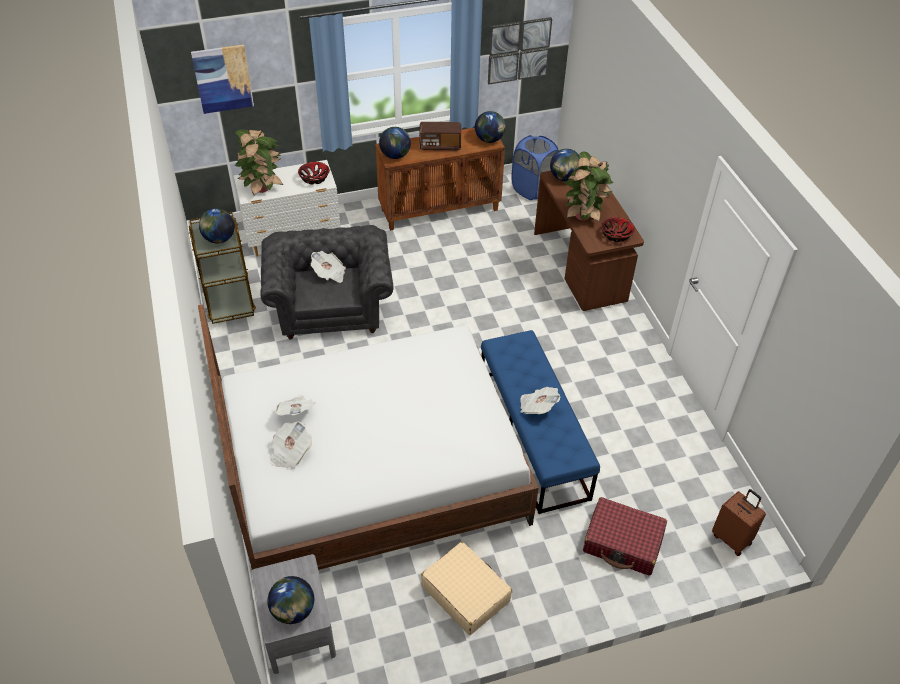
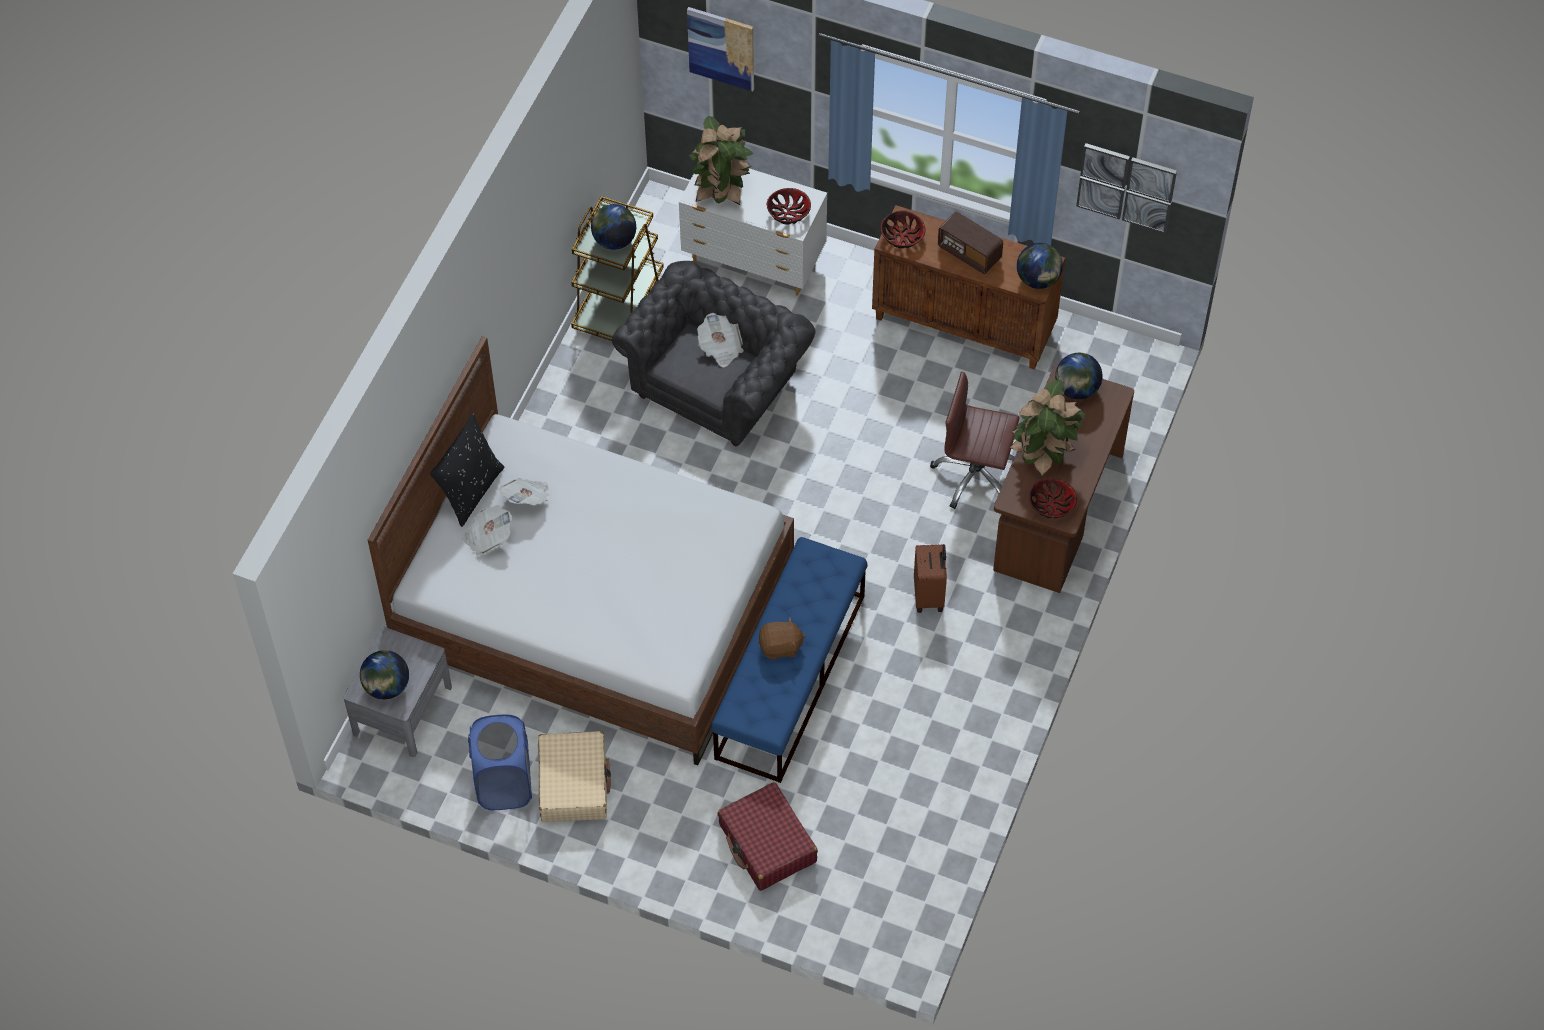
camera: 40 degrees right, 10 degrees up
globe [379,127,411,159] -> bowl [880,211,925,248]
blue laundry basket [511,135,559,200] -> blue laundry basket moved to [468,715,532,810]
newspaper [520,387,560,414] -> brown plush toy [758,617,806,660]
brown suitcase [712,489,766,556] -> brown suitcase moved to [914,544,947,613]
none -> black pillow [430,413,504,527]
none -> brown office chair [930,371,1020,509]

